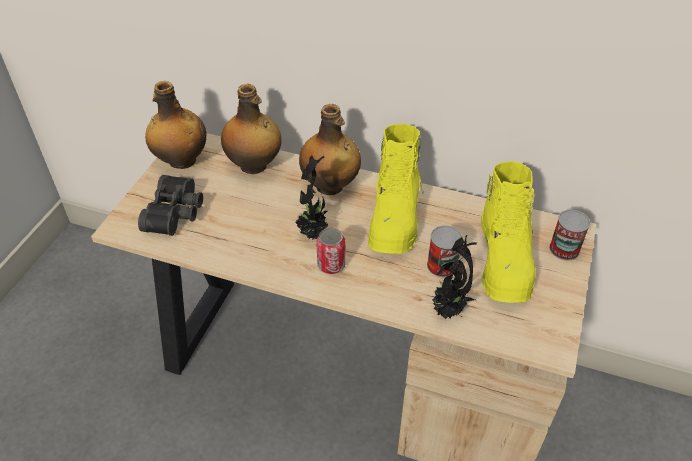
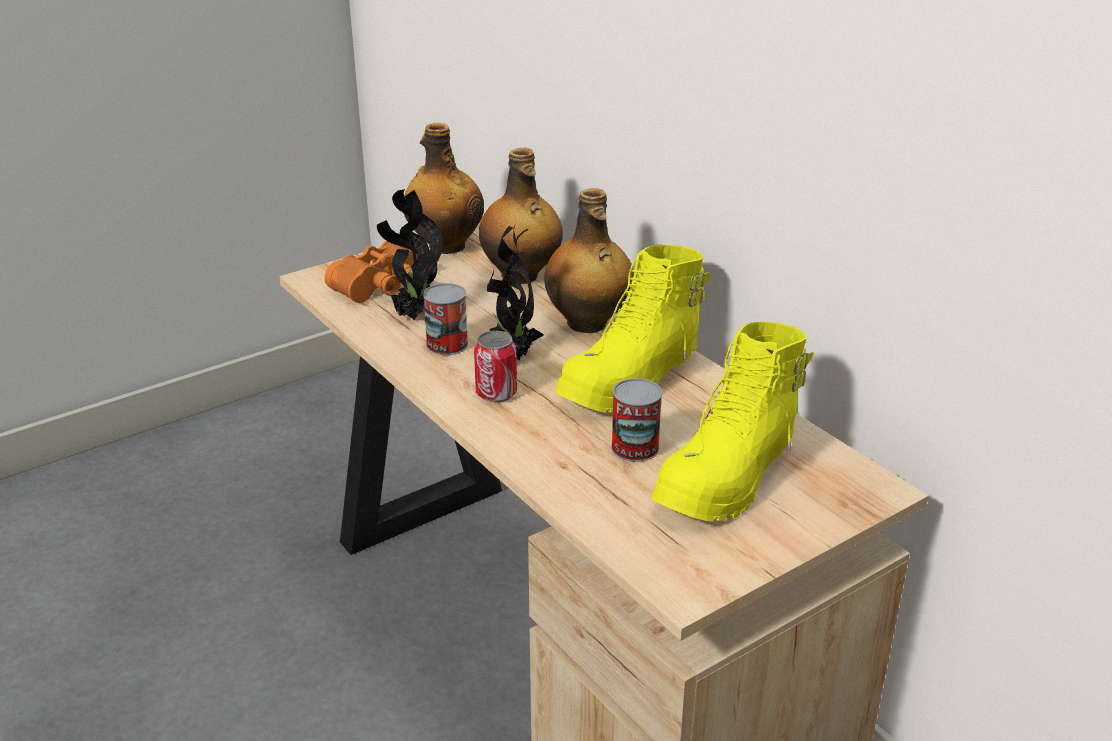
camera: 35 degrees right, 15 degrees down
black binoculars [138,175,203,236] -> orange binoculars [325,241,418,303]
potted plant [431,235,477,319] -> potted plant moved to [377,189,443,320]
can [549,210,590,260] -> can moved to [423,283,468,355]

